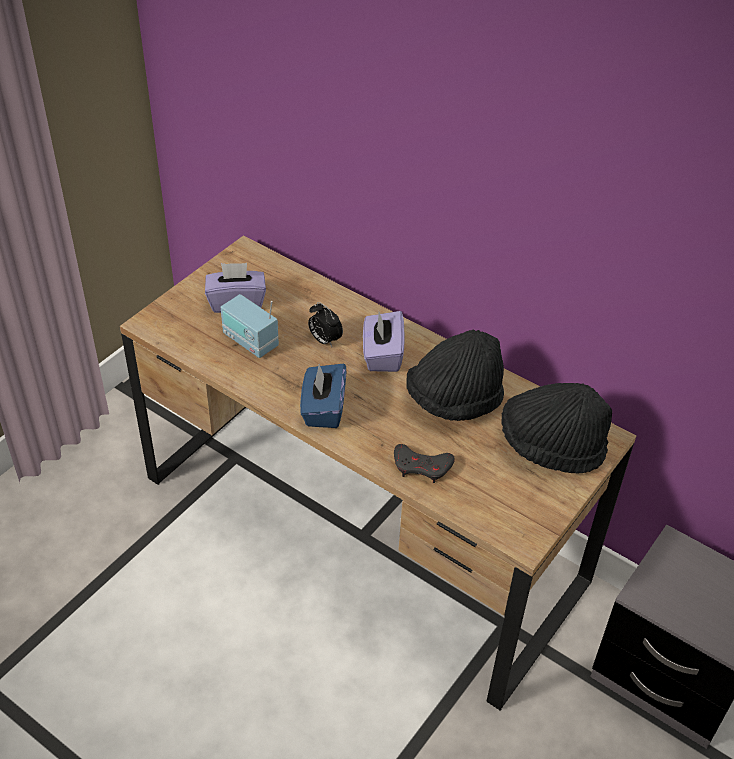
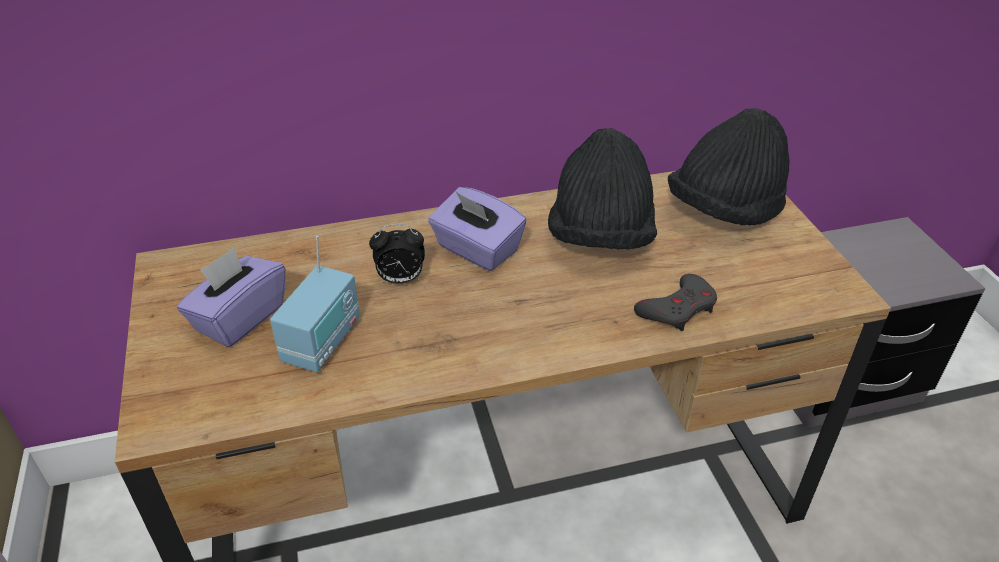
camera: 50 degrees left, 5 degrees down
radio [221,294,279,358] -> radio turned 60 degrees counterclockwise [270,236,360,372]
blue tissue box [300,363,346,428] -> none

